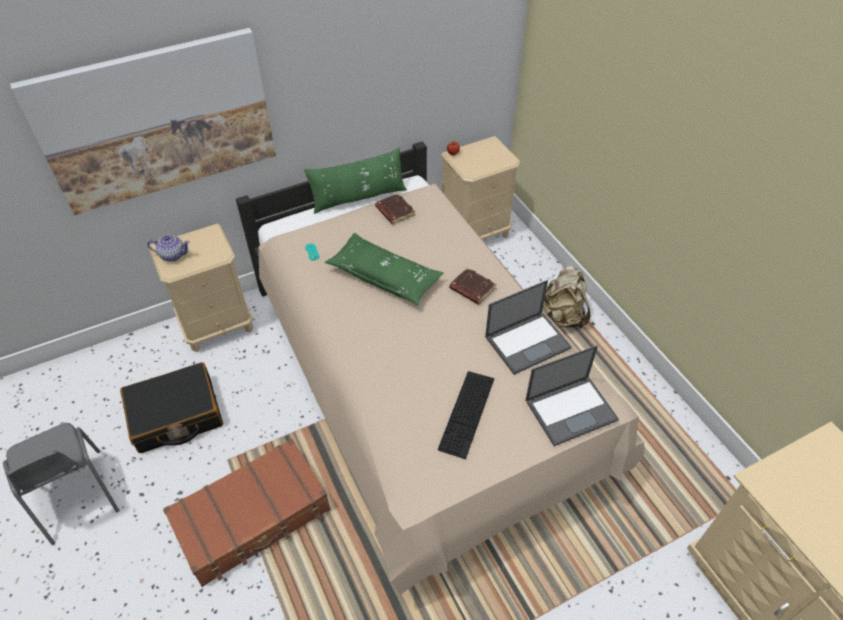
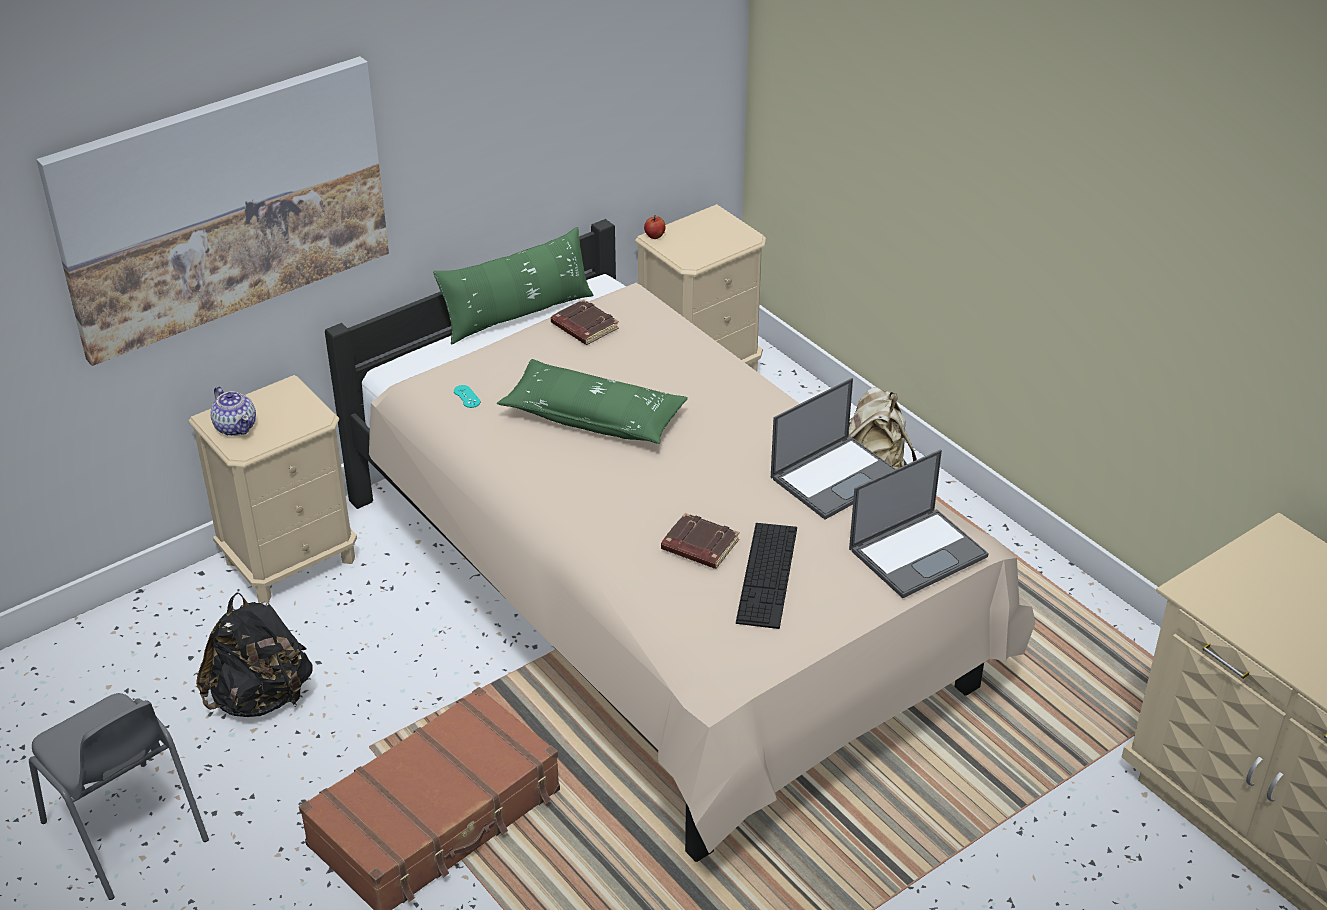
camera: 10 degrees left, 10 degrees down
black suitcase [120,362,223,453] -> black backpack [196,592,313,717]
teapot [147,235,190,262] -> teapot turned 60 degrees clockwise [210,386,256,436]
brown book [449,268,496,305] -> brown book moved to [661,513,739,569]

